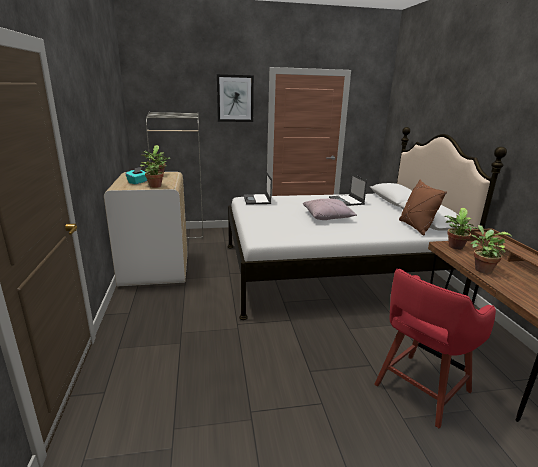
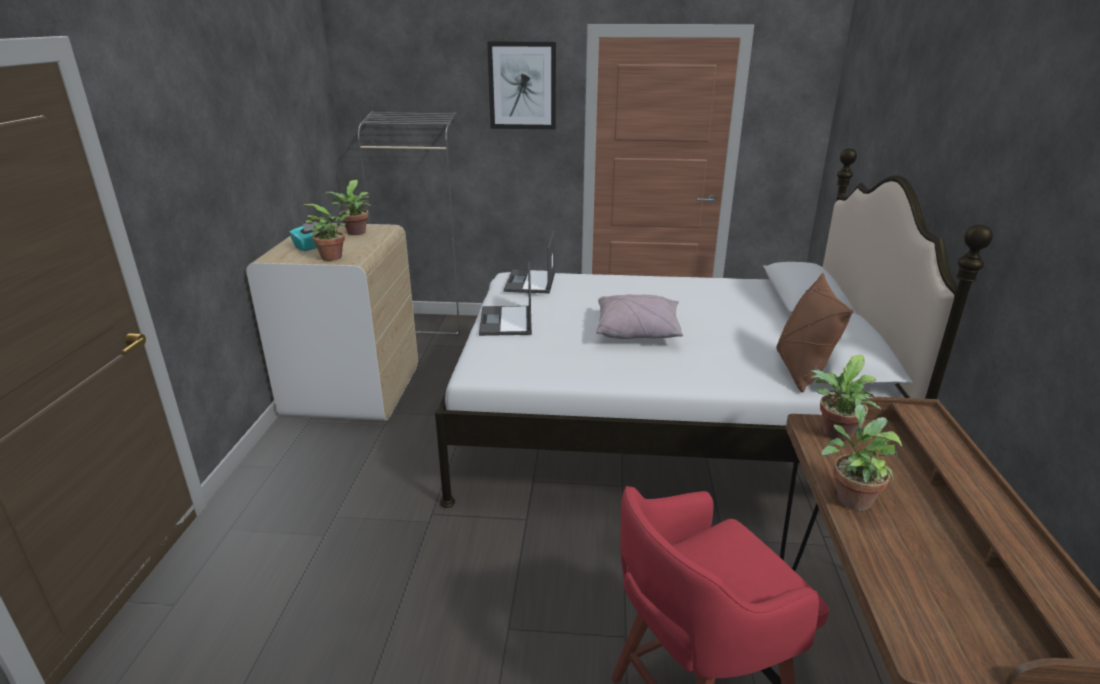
camera: 15 degrees right, 5 degrees up
laptop [329,173,367,206] -> laptop moved to [479,261,532,336]

